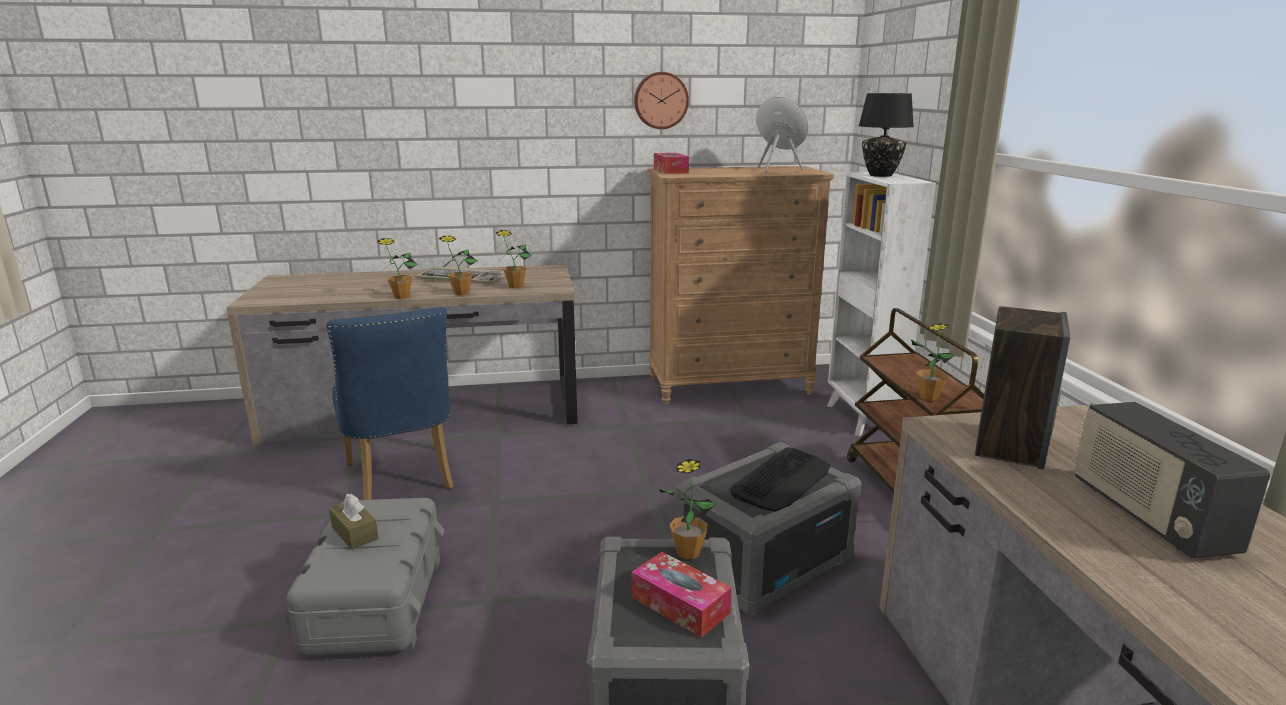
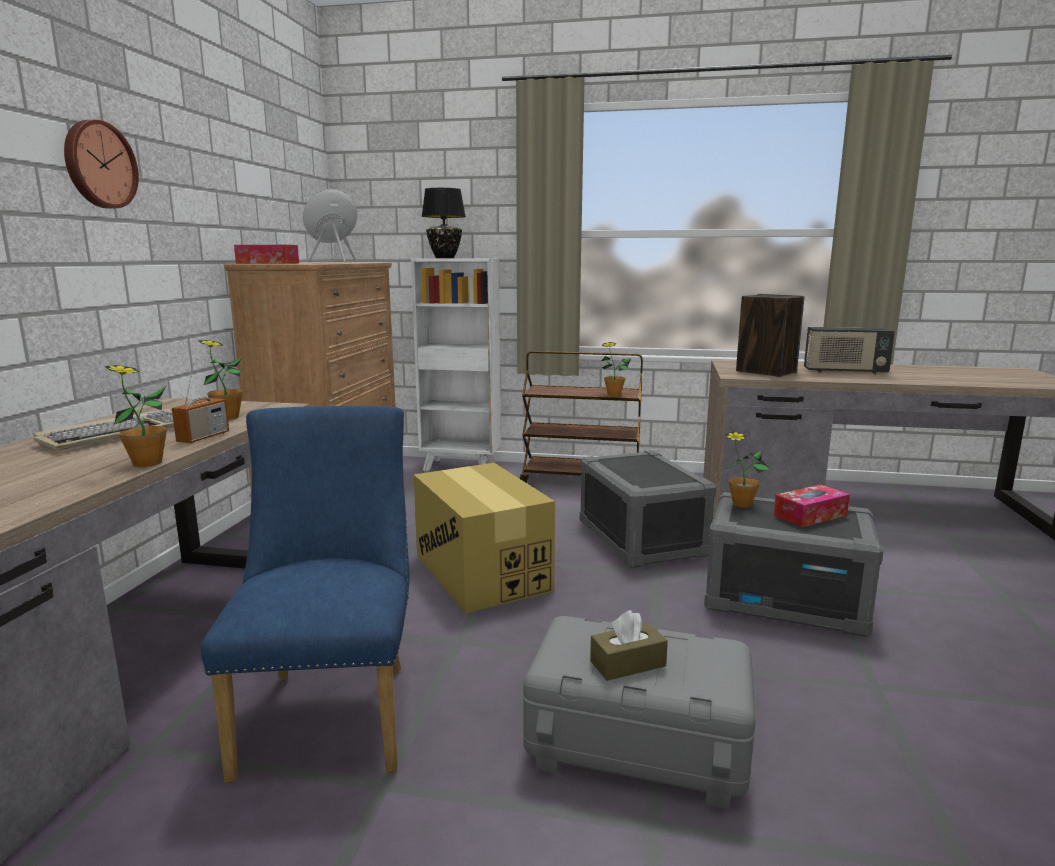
camera: 70 degrees left, 5 degrees down
blue chair [326,307,454,500] -> blue chair turned 90 degrees counterclockwise [201,406,410,783]
potted plant [439,236,477,295] -> radio [172,363,229,444]
wall clock [634,72,689,129] -> wall clock moved to [64,119,139,209]
keyboard [730,448,830,512] -> none
none -> cardboard box [414,463,555,614]

